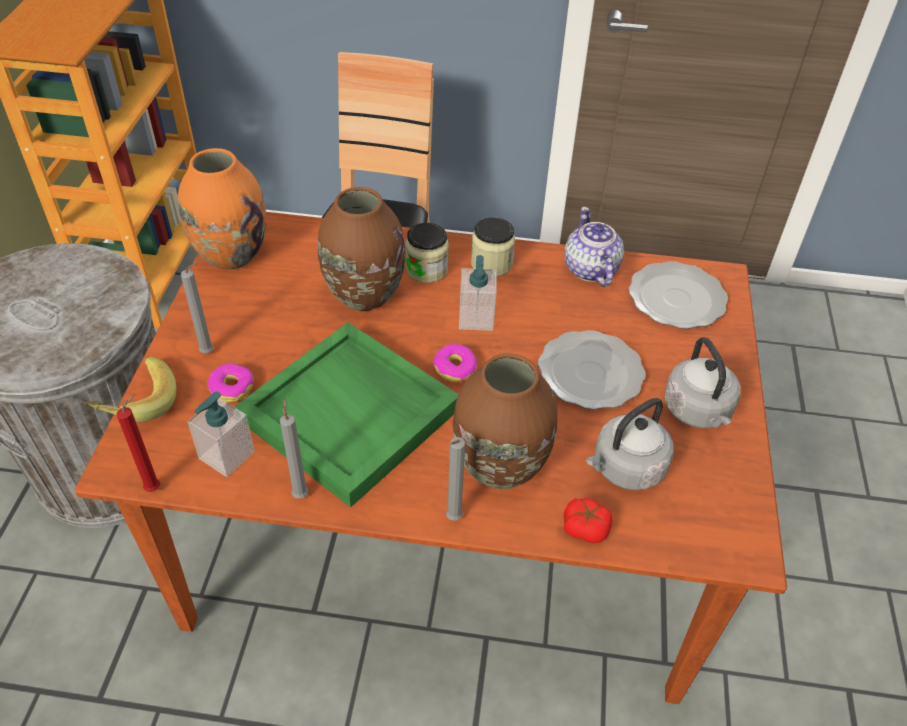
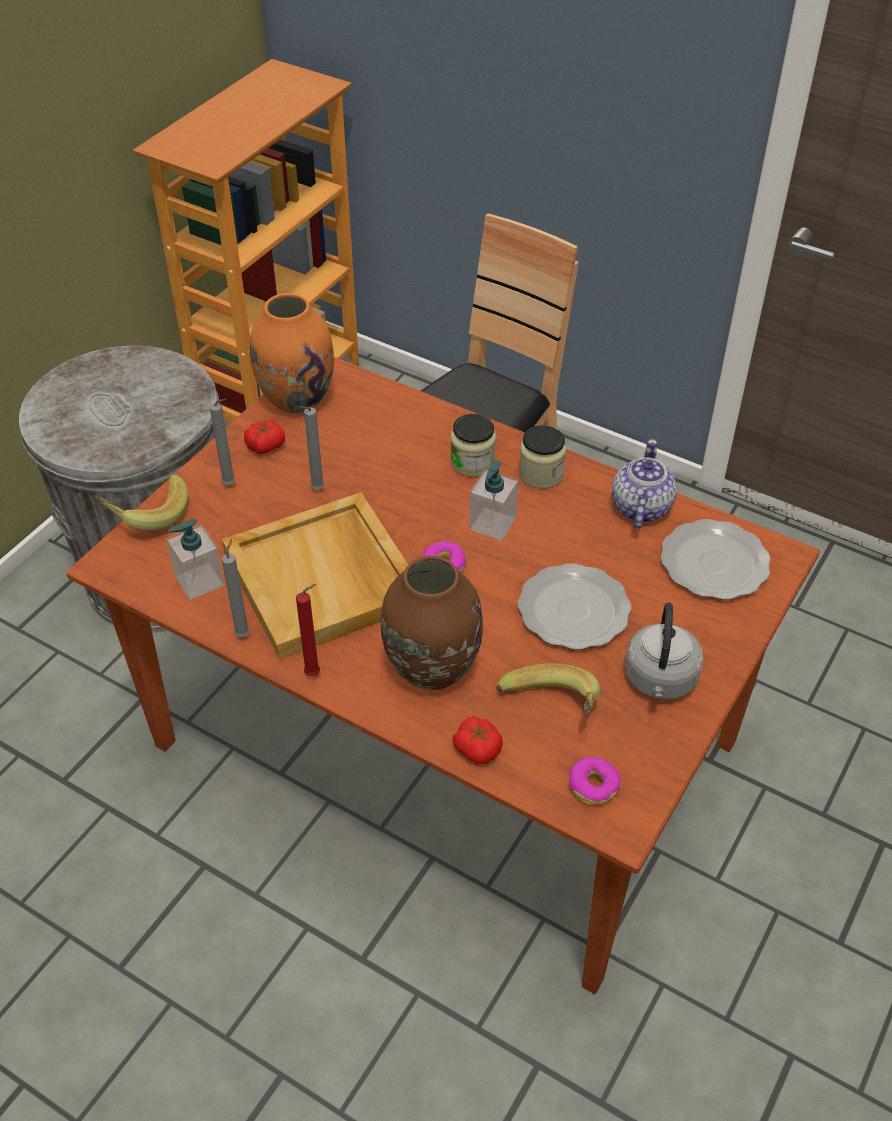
camera: 25 degrees right, 0 degrees up
red candle [116,395,160,492] -> red candle moved to [296,584,320,676]
donut [208,363,254,402] -> donut moved to [569,757,620,805]
green tray [235,322,459,507] -> beige tray [222,492,408,660]
brown vase [318,187,405,311] -> none
grey candle [446,437,465,521] -> grey candle moved to [299,406,325,490]
grey kettle [586,398,673,490] -> banana [496,663,601,716]
none -> tomato [244,420,285,454]

